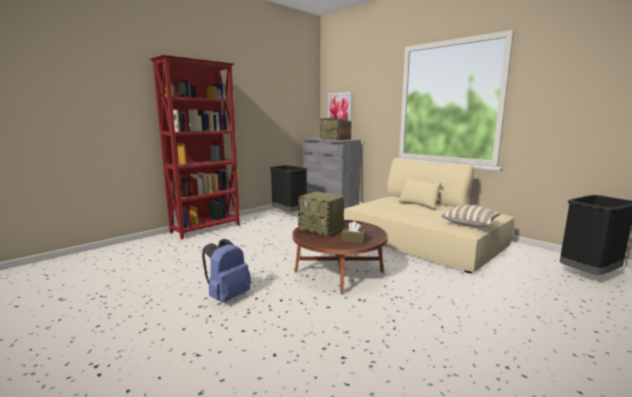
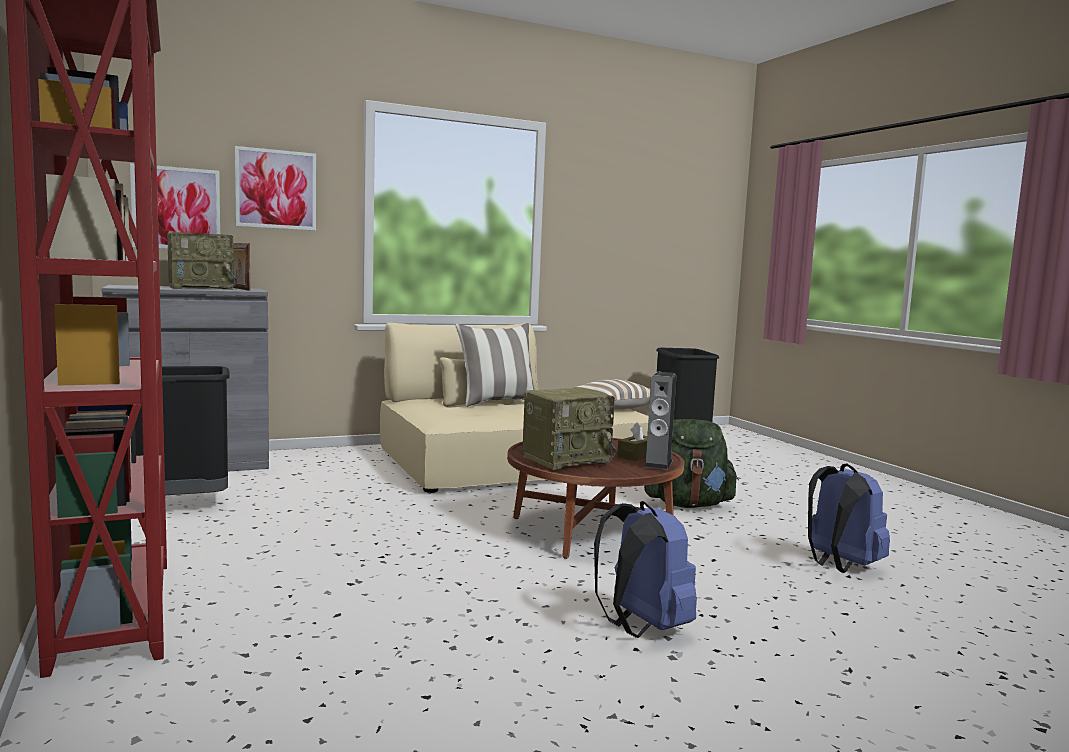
camera: 70 degrees left, 5 degrees down
none -> picture [235,146,316,231]
none -> pillow [455,323,535,407]
none -> speaker [644,372,676,470]
none -> green backpack [644,419,739,508]
none -> blue backpack [808,463,890,573]

